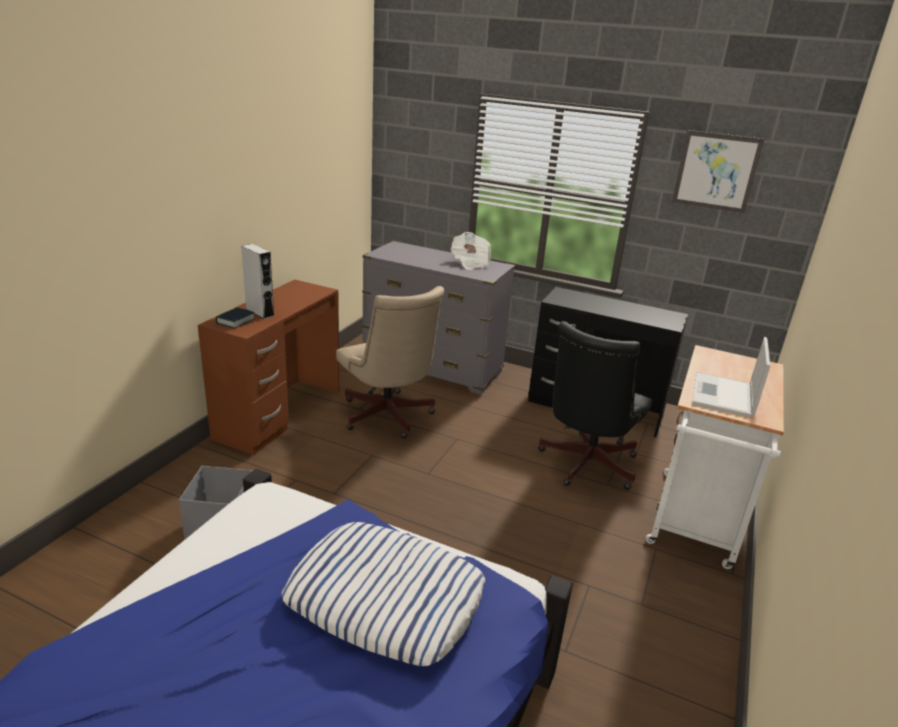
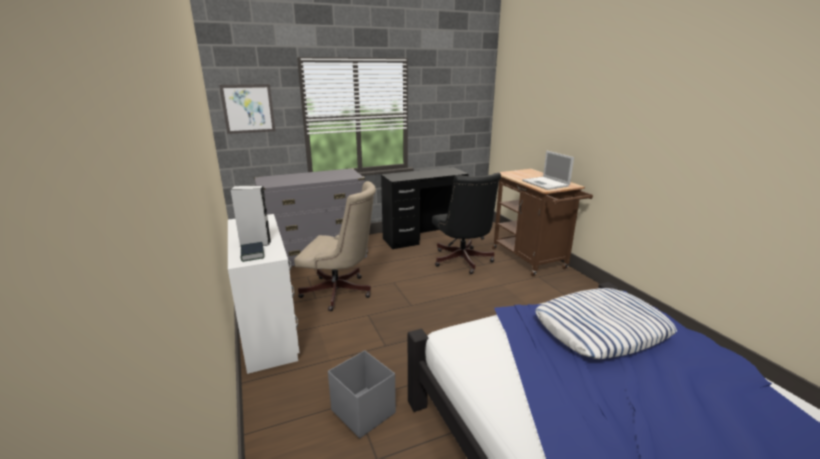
camera: 45 degrees left, 5 degrees down
brown desk [198,280,339,455] -> white desk [228,214,300,374]
newspaper [450,232,491,270] -> none
white cart [645,345,784,569] -> brown cart [492,169,593,276]
picture [672,130,764,213] -> picture moved to [219,84,275,134]

